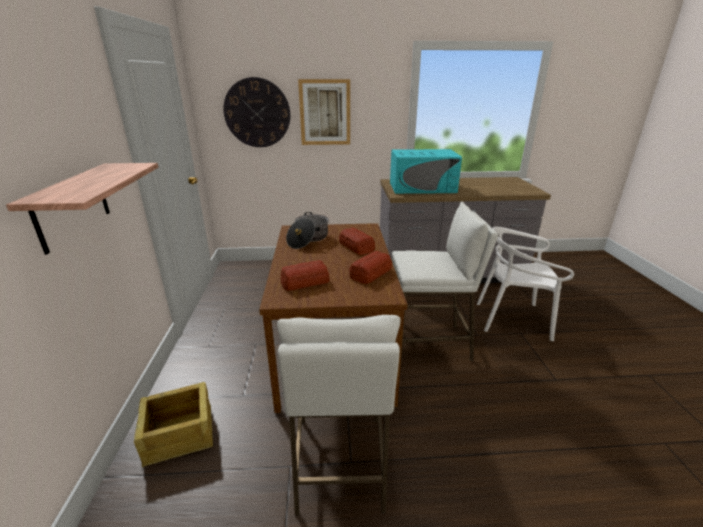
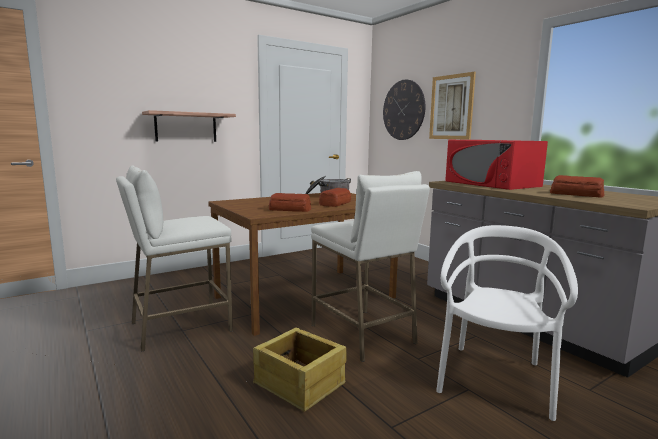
camera: 60 degrees right, 15 degrees down
crate [134,382,213,468] -> crate moved to [253,328,347,412]
bread [281,260,330,291] -> bread moved to [550,175,604,198]
turquoise microwave [390,149,462,194] -> red microwave [445,140,548,190]
white chair [477,226,574,341] -> white chair turned 45 degrees clockwise [436,225,578,421]

